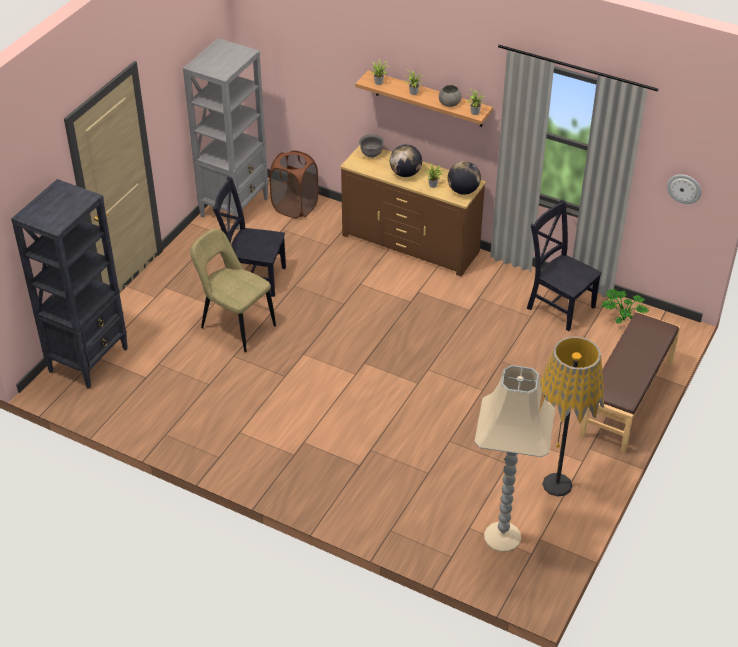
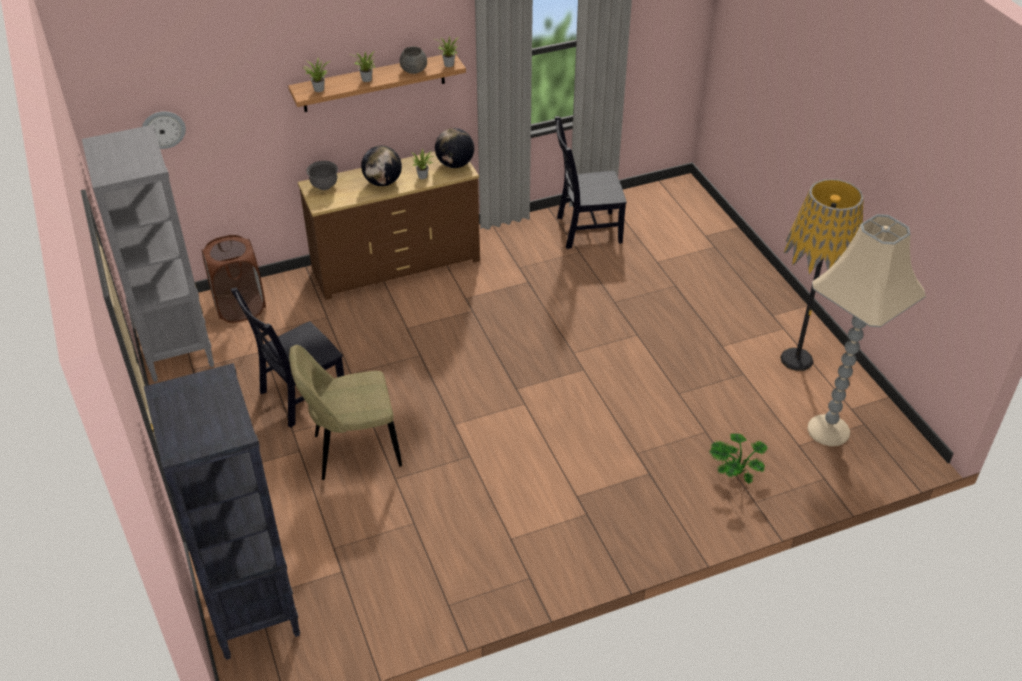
camera: 50 degrees left, 0 degrees up
brown bench [579,312,681,453] -> none
potted plant [601,288,649,323] -> potted plant moved to [709,433,768,484]
wall clock [667,174,701,204] -> wall clock moved to [142,112,186,149]

